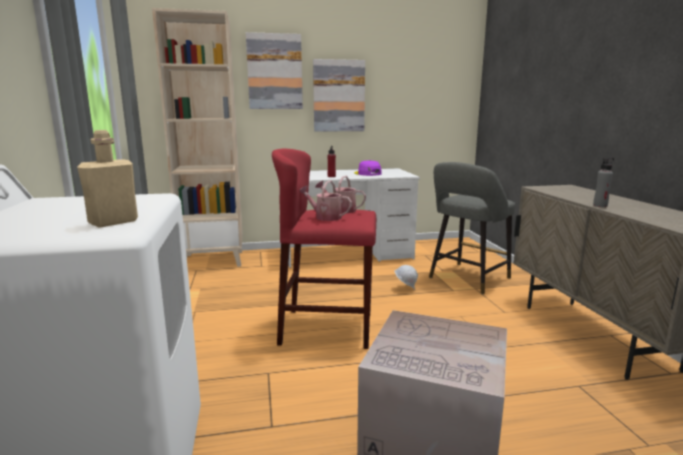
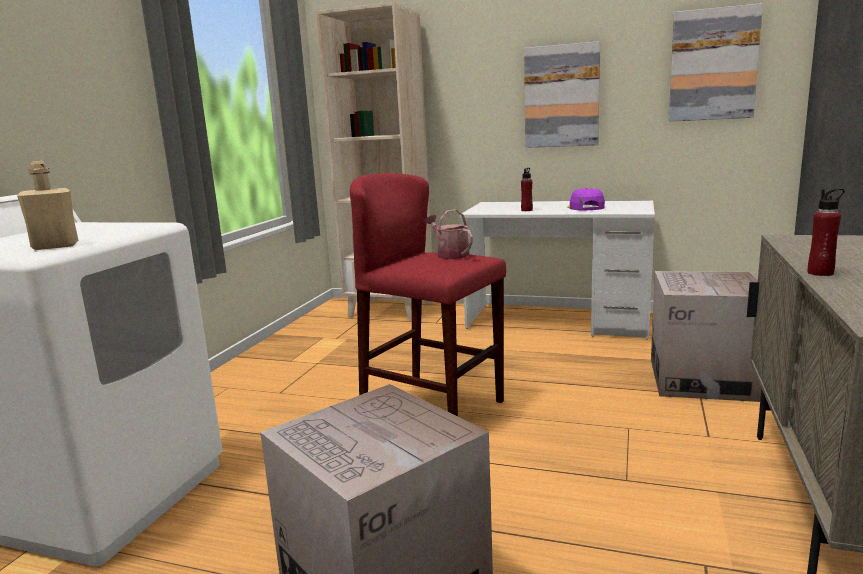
camera: 30 degrees right, 0 degrees up
picture [246,32,303,109] -> picture moved to [669,3,763,122]
watering can [300,181,352,221] -> none
white hard hat [394,265,418,290] -> none
grey stool [429,162,515,294] -> cardboard box [651,271,762,402]
grey bottle [593,158,614,207] -> red bottle [808,189,845,276]

